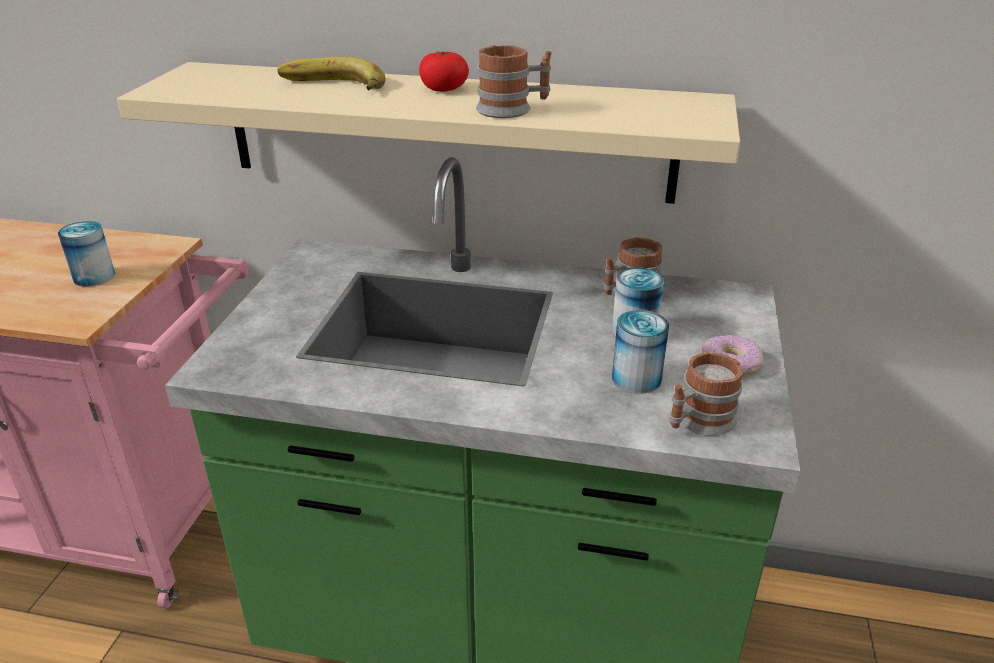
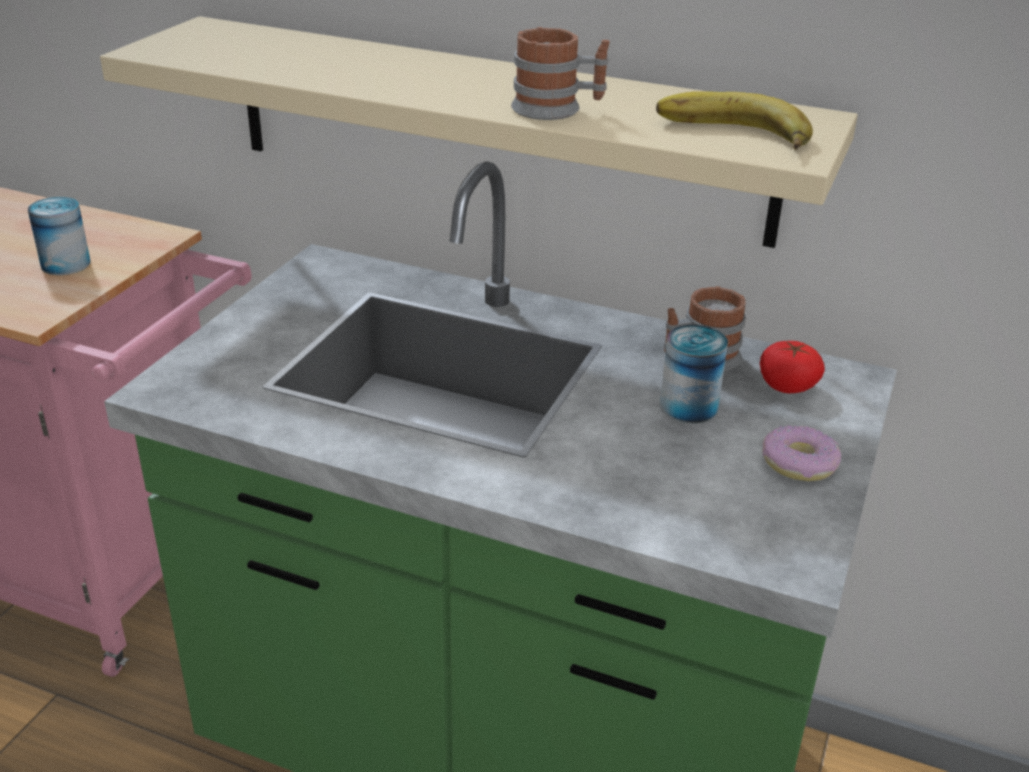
camera: 10 degrees right, 0 degrees up
banana [278,57,386,90] -> banana moved to [656,91,813,150]
tomato [419,51,469,92] -> tomato moved to [760,341,825,393]
can [612,310,669,394] -> none
mug [669,352,743,436] -> none

